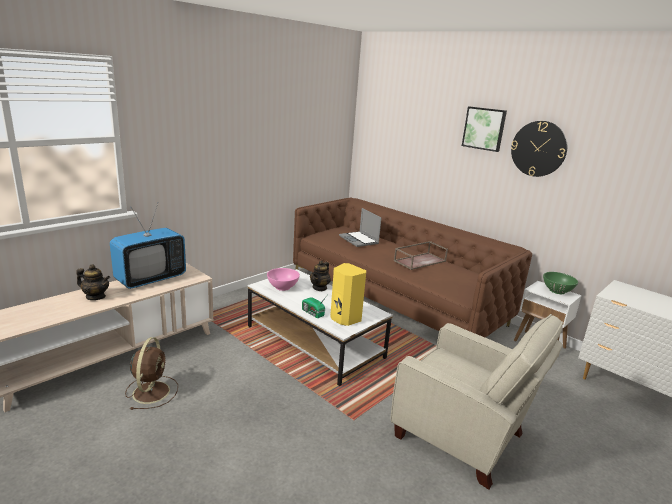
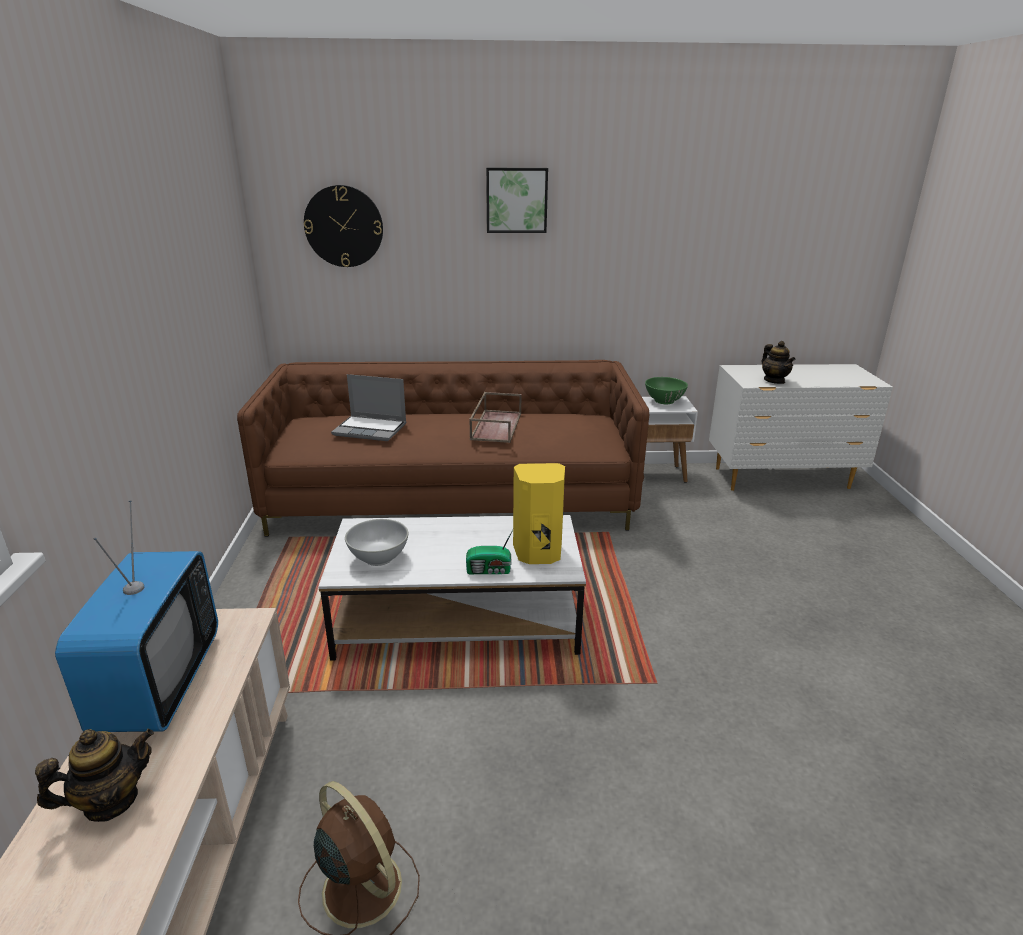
camera: 45 degrees left, 5 degrees up
pink bowl [267,268,300,291] -> white bowl [345,519,408,566]
teapot [310,260,331,291] -> teapot moved to [762,341,795,384]
beige armchair [391,314,563,490] -> none
wall clock [511,121,567,177] -> wall clock moved to [304,185,383,267]

